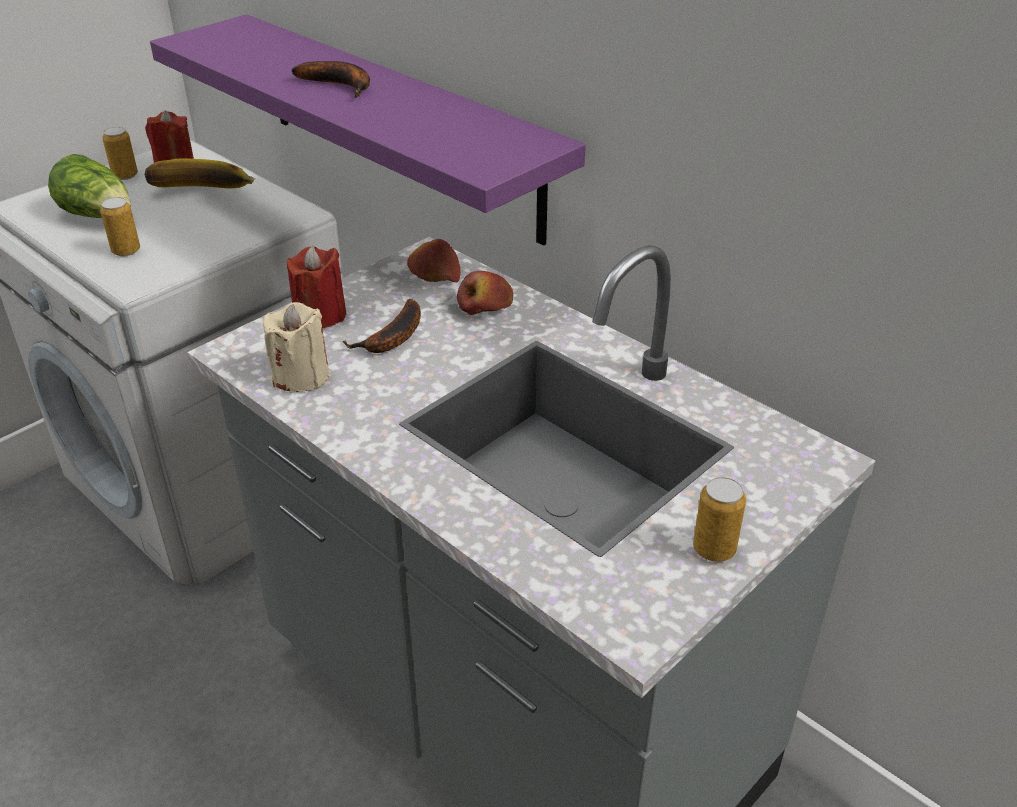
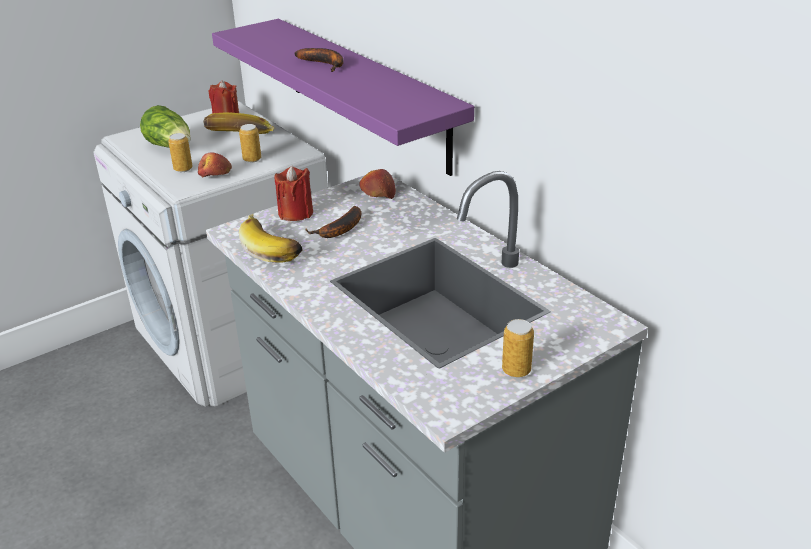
camera: 10 degrees right, 5 degrees down
can [102,127,138,180] -> can moved to [239,124,261,163]
beige candle [263,302,329,392] -> banana [239,214,303,263]
apple [457,271,513,315] -> apple moved to [198,152,232,177]

